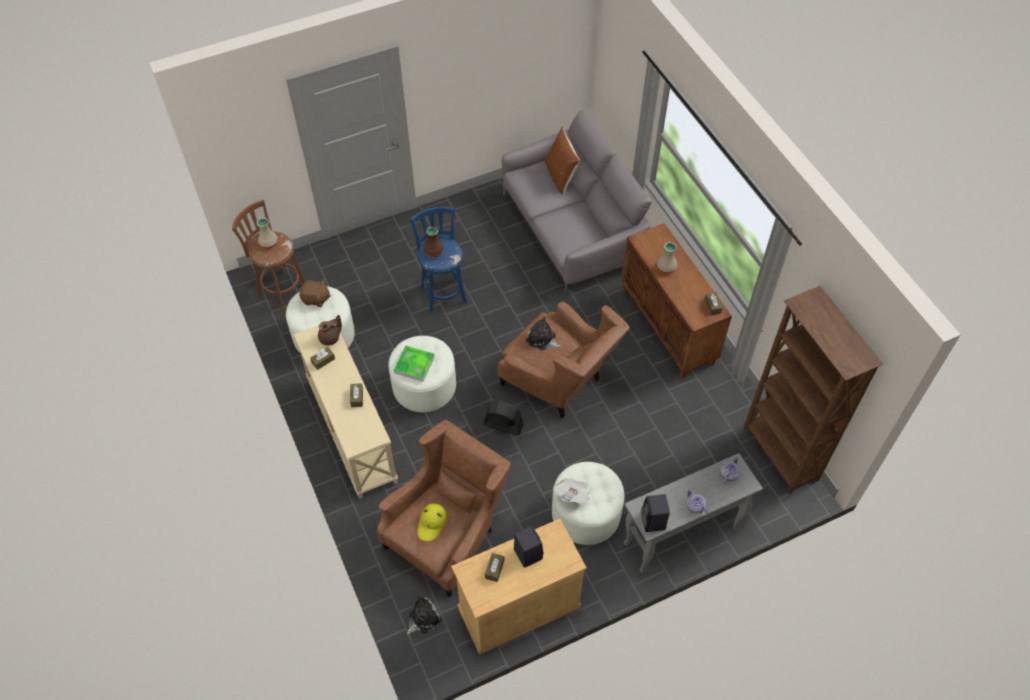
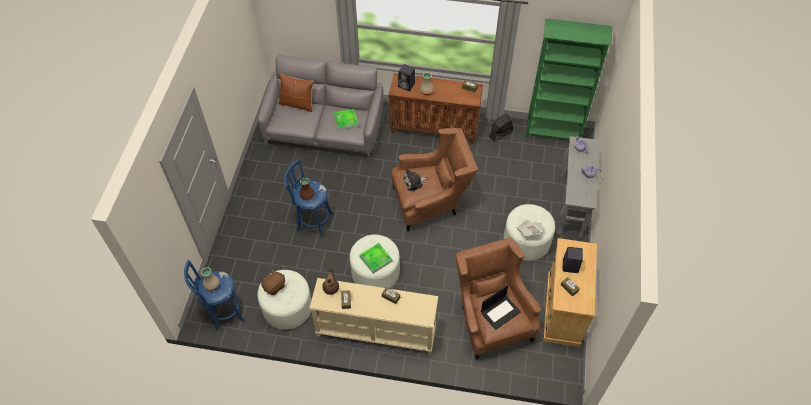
camera: 55 degrees left, 0 degrees up
brown stool [232,200,306,311] -> blue stool [184,260,245,331]
plush toy [407,597,442,635] -> none
yellow hat [417,503,447,541] -> laptop [481,284,521,330]
black fan [483,401,523,435] -> black fan moved to [489,114,513,142]
black speaker [641,494,670,532] -> black speaker moved to [398,64,415,91]
brown bookcase [743,286,883,494] -> green bookcase [525,18,612,140]
none -> tray [334,109,359,131]

